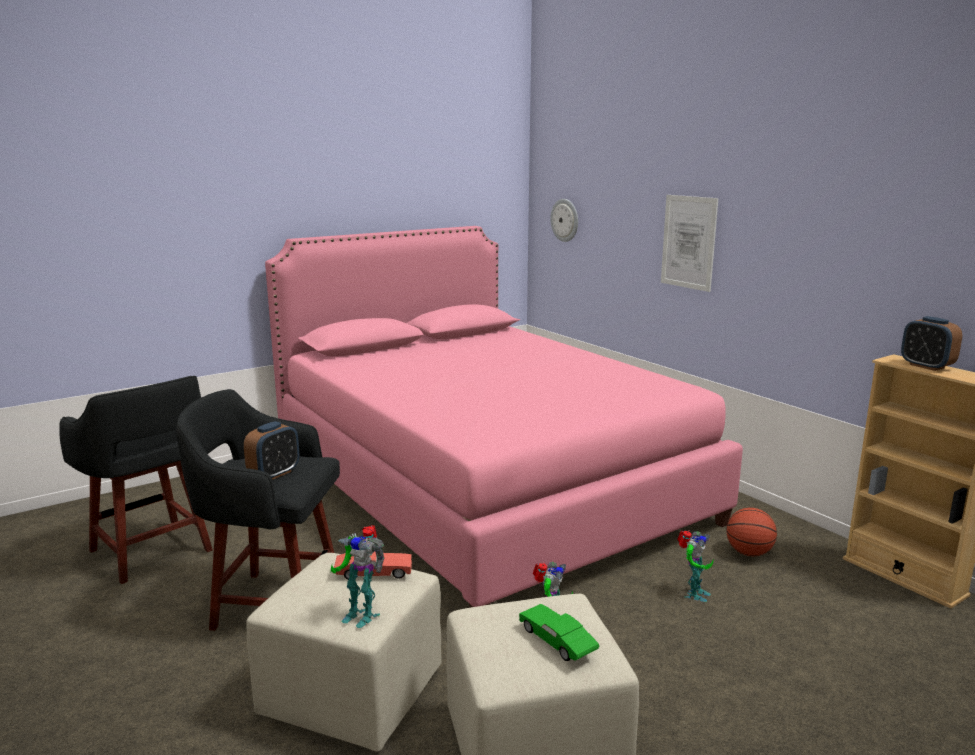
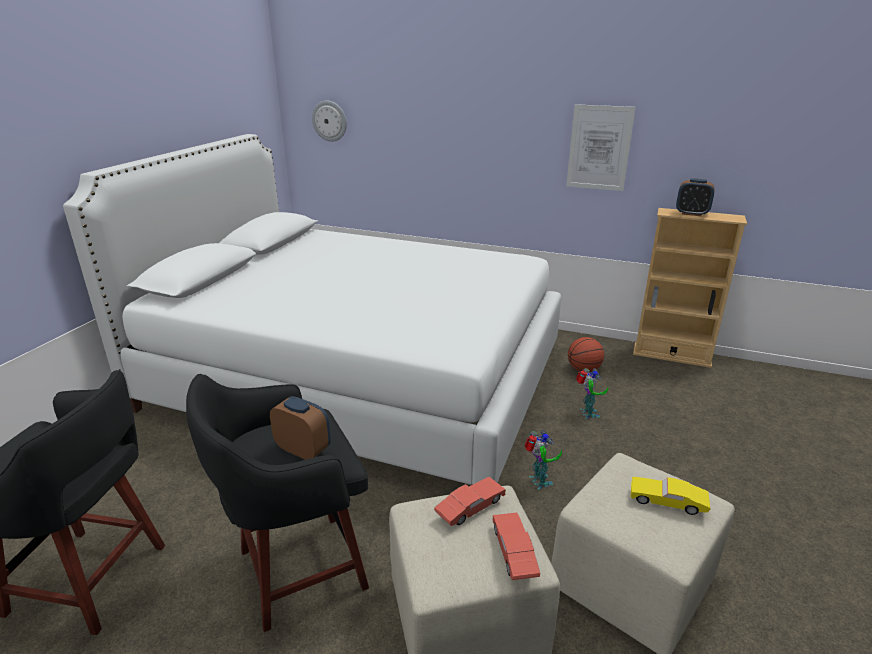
camera: 35 degrees left, 10 degrees up
alarm clock [244,421,299,480] -> alarm clock turned 60 degrees counterclockwise [270,396,331,460]
pink bed [265,226,743,608] -> white bed [63,134,561,485]
toy robot [331,525,385,628] -> red toy car [493,512,540,580]
green toy car [519,604,599,661] -> yellow toy car [631,477,710,515]
picture [661,195,719,292] -> picture moved to [566,104,636,191]

